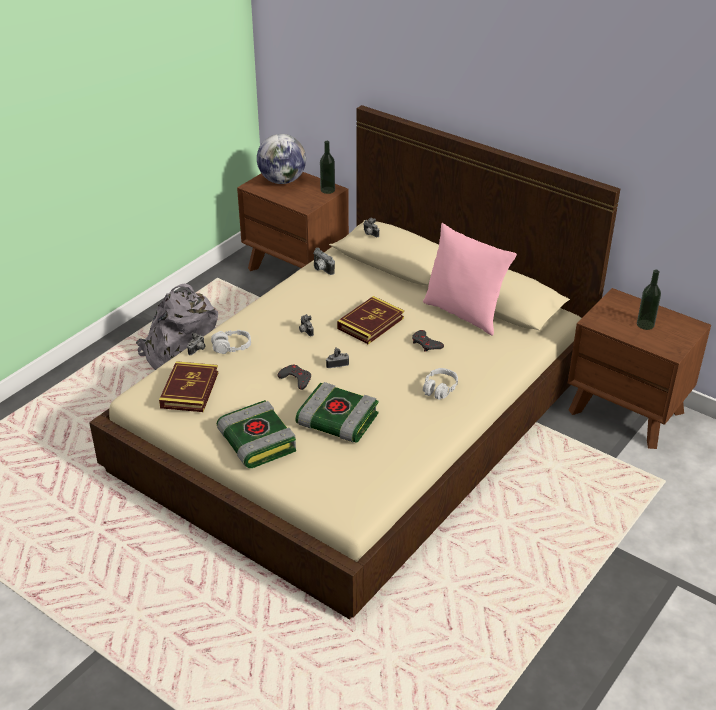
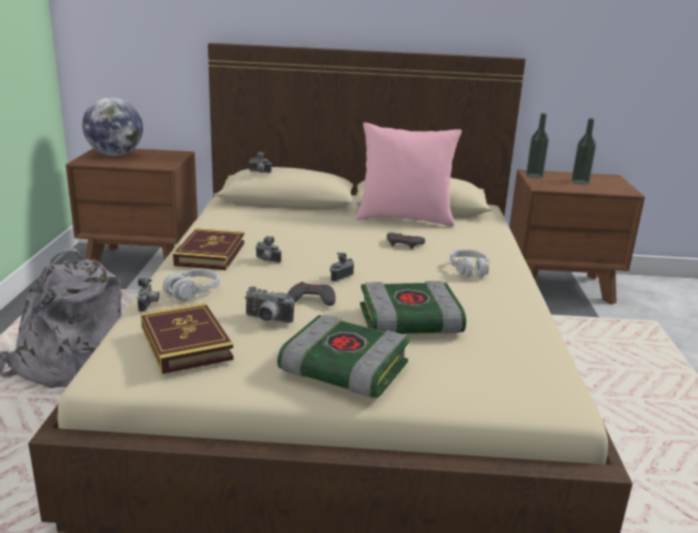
camera: 35 degrees left, 15 degrees down
camera [313,248,335,275] -> camera moved to [244,286,294,323]
bottle [320,140,335,194] -> bottle moved to [526,113,549,178]
book [337,296,404,344] -> book moved to [173,228,245,270]

